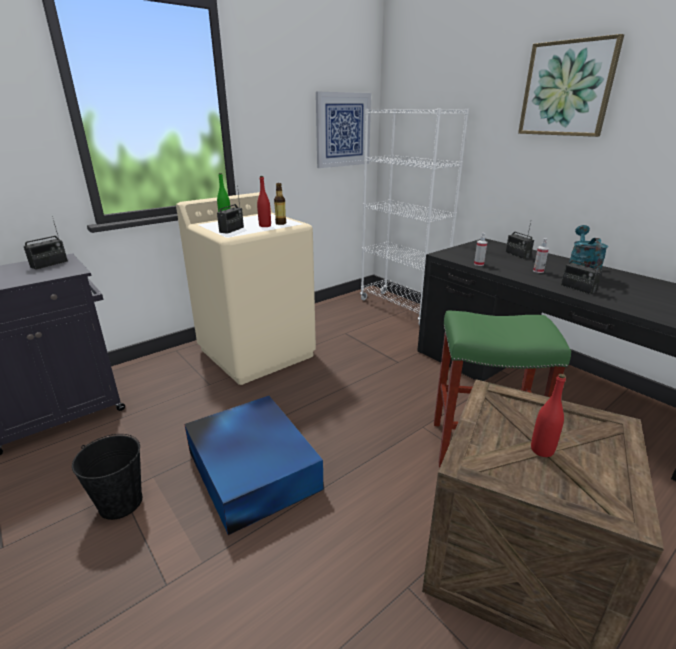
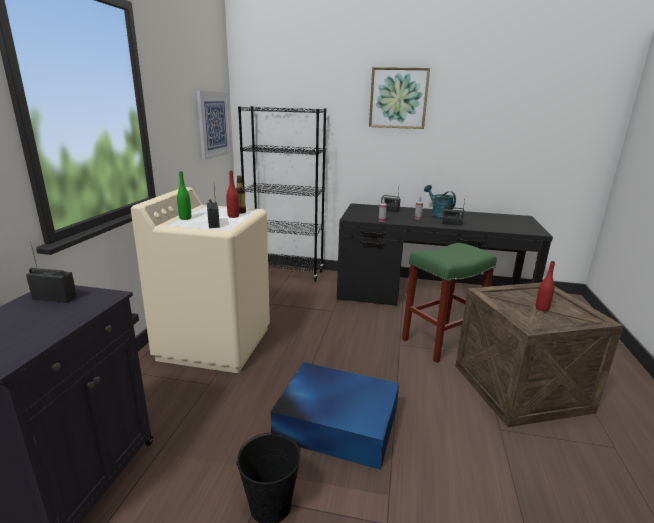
camera: 40 degrees left, 5 degrees down
radio [24,216,68,270] -> radio turned 75 degrees counterclockwise [26,241,77,303]
white bookcase [360,108,469,326] -> black bookcase [238,106,326,282]

